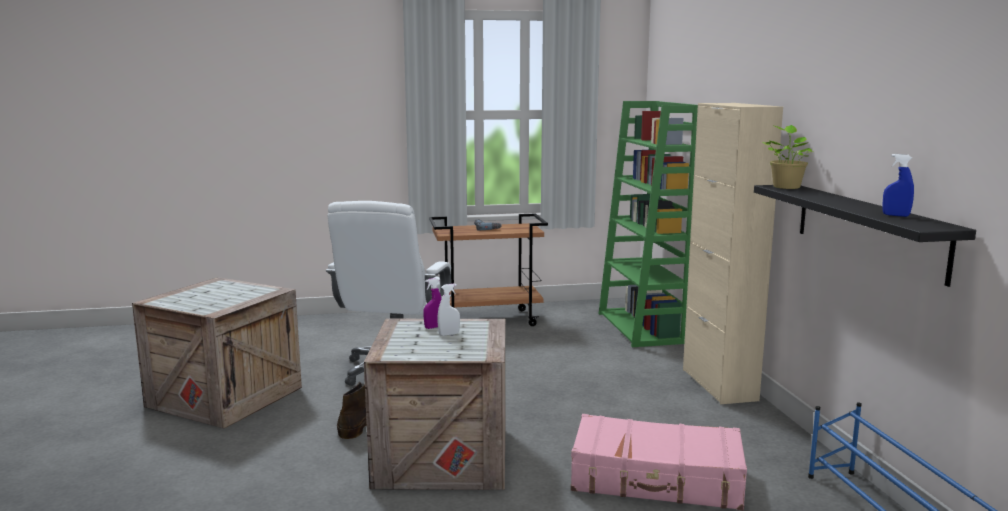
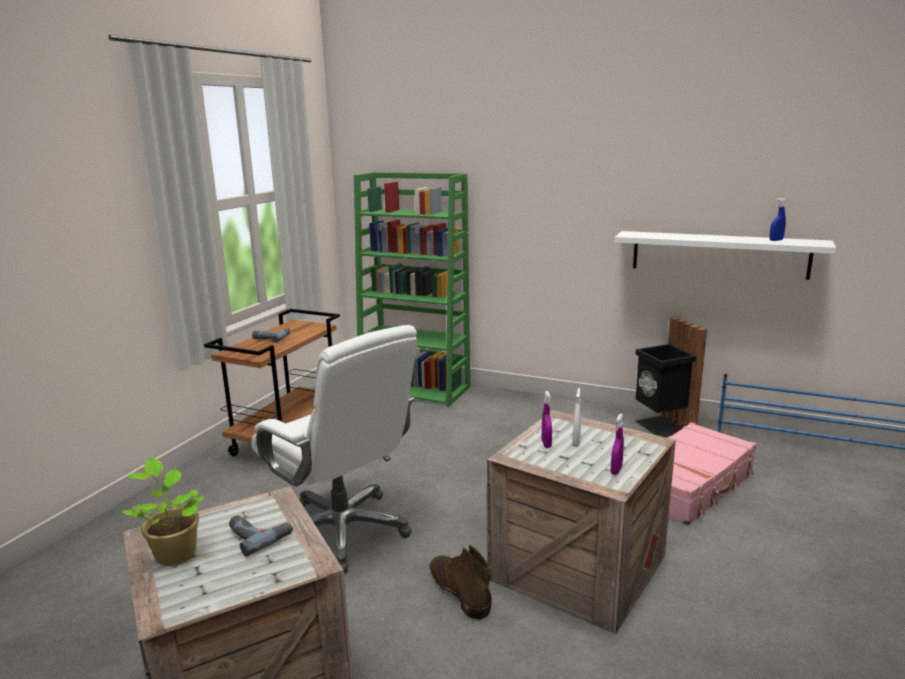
camera: 55 degrees left, 5 degrees up
beige cabinet [683,103,783,404] -> none
black shelf [754,185,976,287] -> white shelf [614,231,836,280]
potted plant [762,125,814,189] -> potted plant moved to [121,457,205,566]
none -> power drill [229,515,294,556]
none -> purple spray bottle [611,413,624,475]
none -> black trash can [635,317,707,438]

